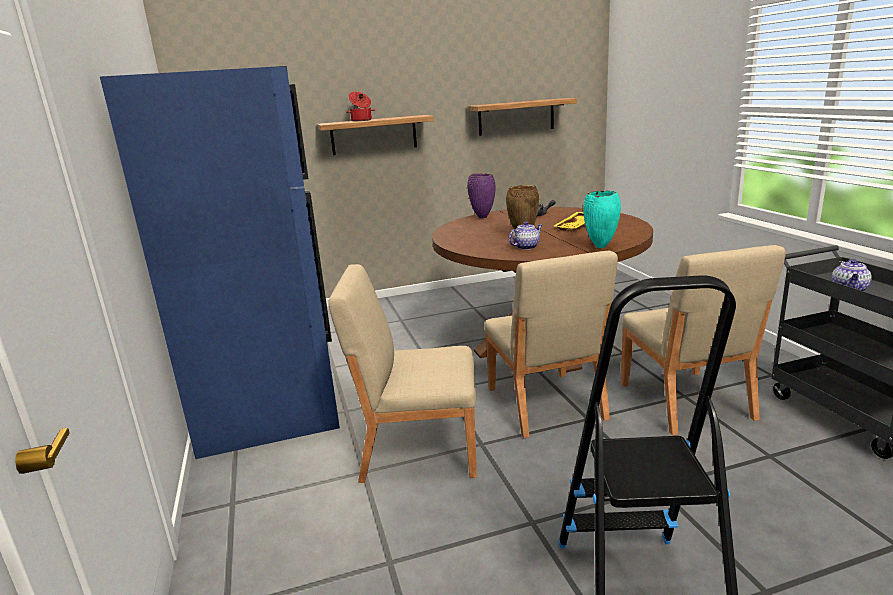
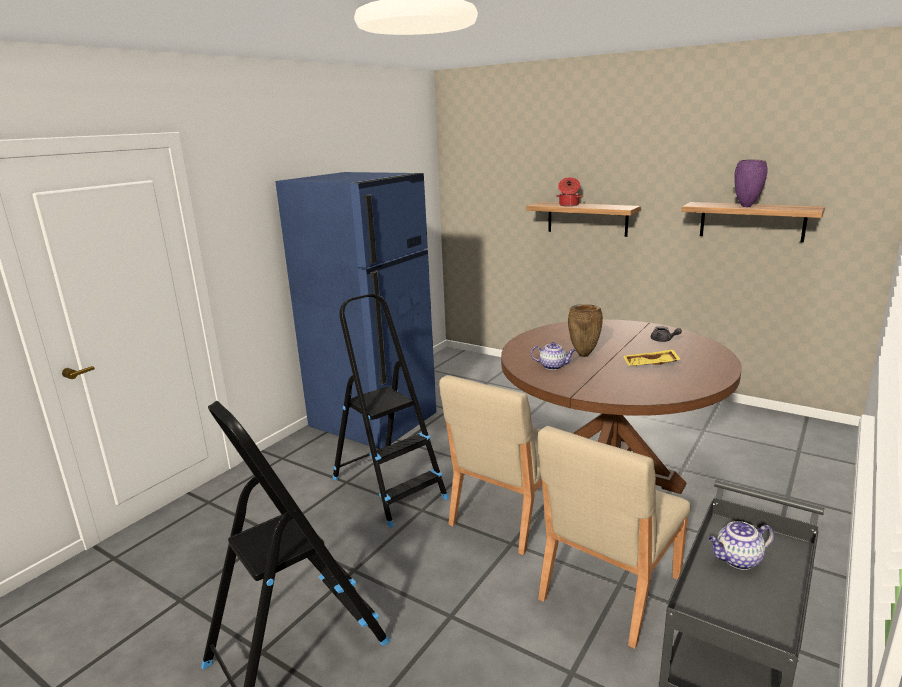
camera: 50 degrees right, 0 degrees up
beige chair [328,264,477,483] -> black step ladder [332,294,449,528]
purple vase [467,173,496,218] -> purple vase moved to [734,159,768,207]
turquoise vase [583,191,621,248] -> none

